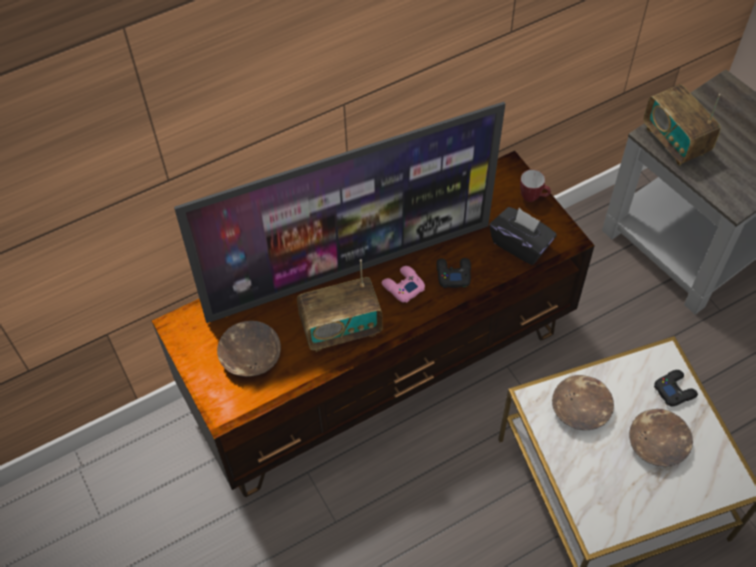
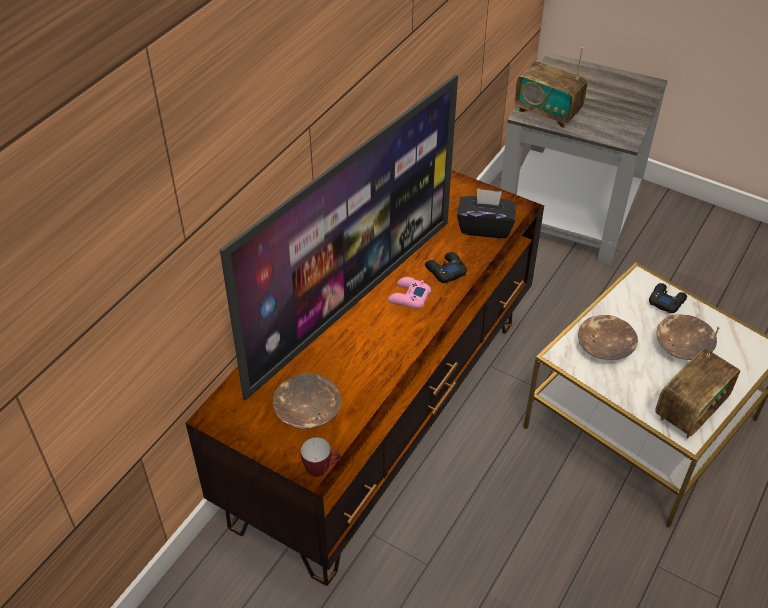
camera: 30 degrees left, 10 degrees down
radio [297,259,383,352] -> radio moved to [655,326,741,438]
mug [520,170,551,202] -> mug moved to [301,437,341,477]

